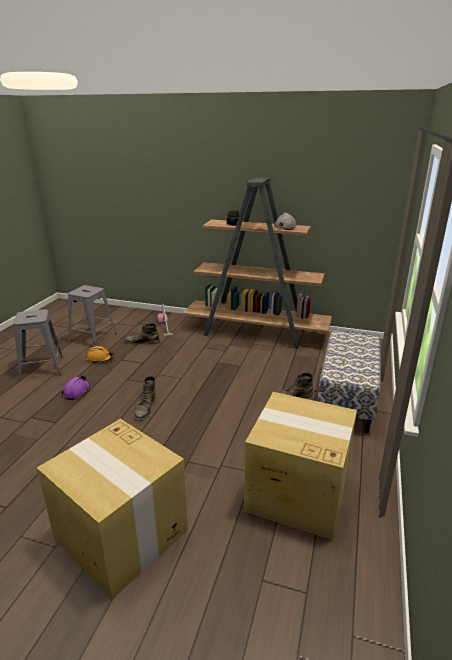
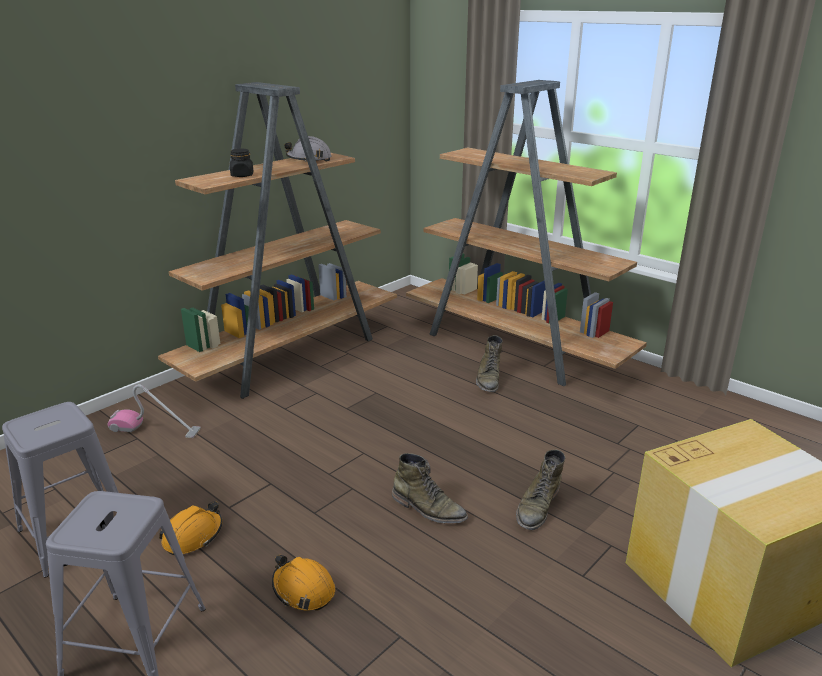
camera: 65 degrees left, 0 degrees up
purple hard hat [62,375,90,400] -> orange hard hat [272,555,335,611]
green boot [125,323,160,345] -> green boot moved to [516,450,565,530]
cardboard box [244,392,357,540] -> none
bench [317,329,381,433] -> brown bookcase [406,80,647,386]

